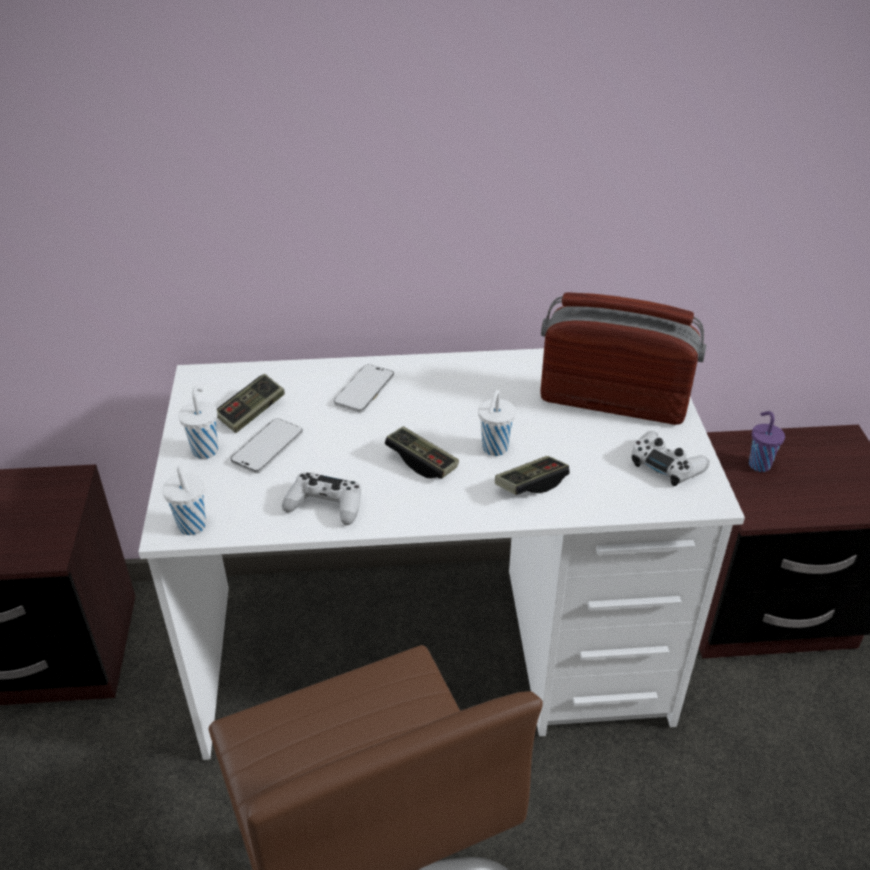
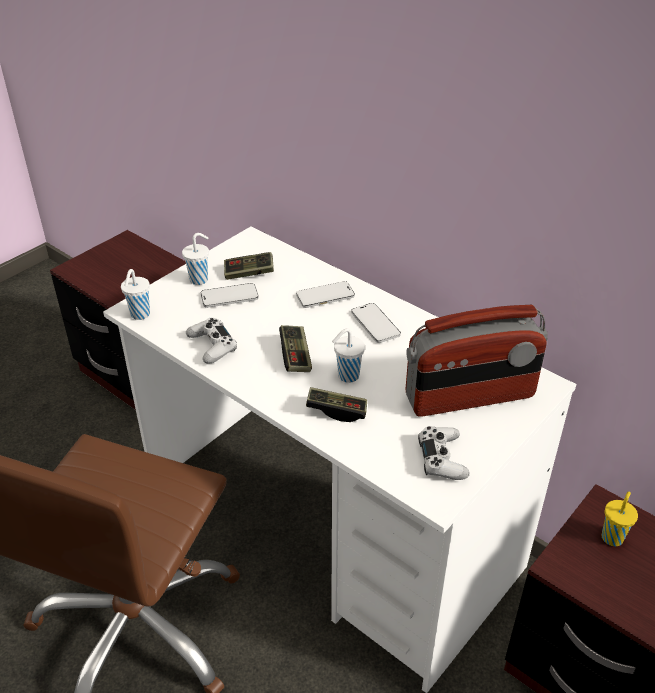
camera: 45 degrees right, 0 degrees up
radio [540,292,706,425] -> radio turned 105 degrees clockwise [405,305,548,417]
purple cup [749,411,785,472] -> yellow cup [602,492,638,546]
none -> phone [351,303,401,343]

